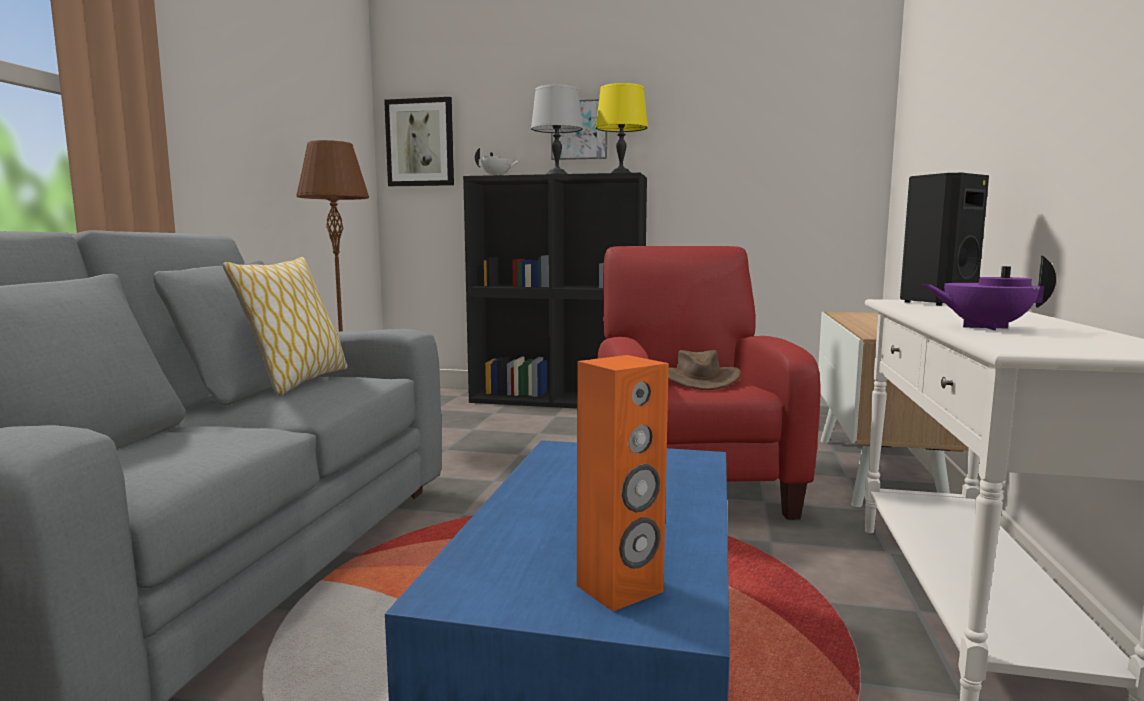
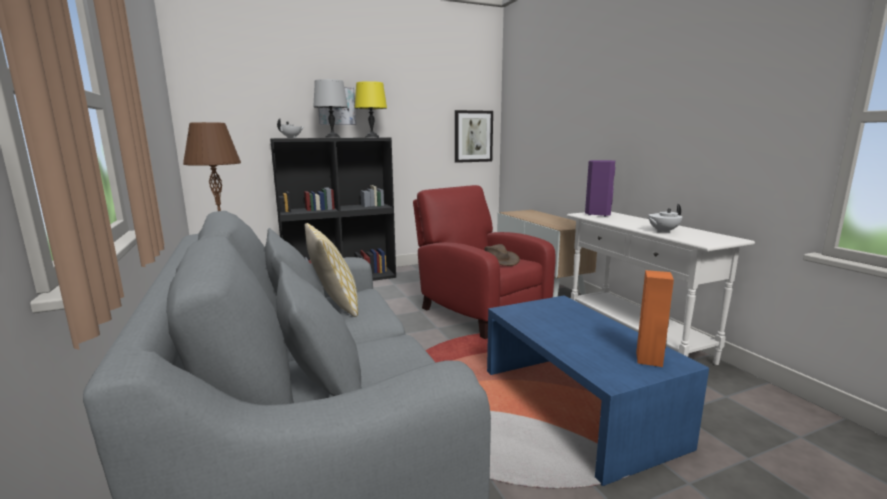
camera: 35 degrees left, 5 degrees up
picture [384,97,454,186] -> picture moved to [455,110,493,163]
black speaker [900,173,989,306] -> purple speaker [585,160,615,217]
purple teapot [922,256,1056,330] -> white teapot [648,204,682,233]

